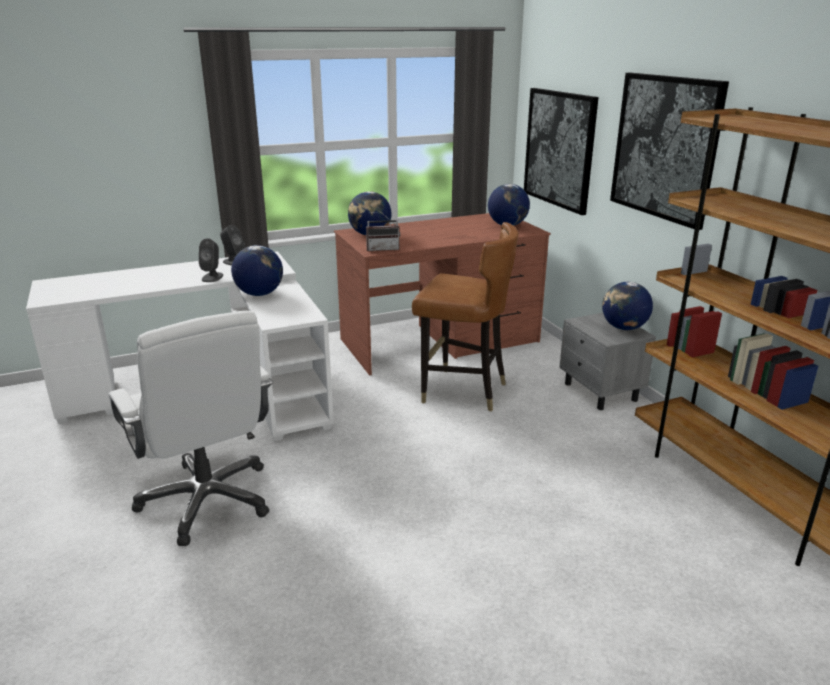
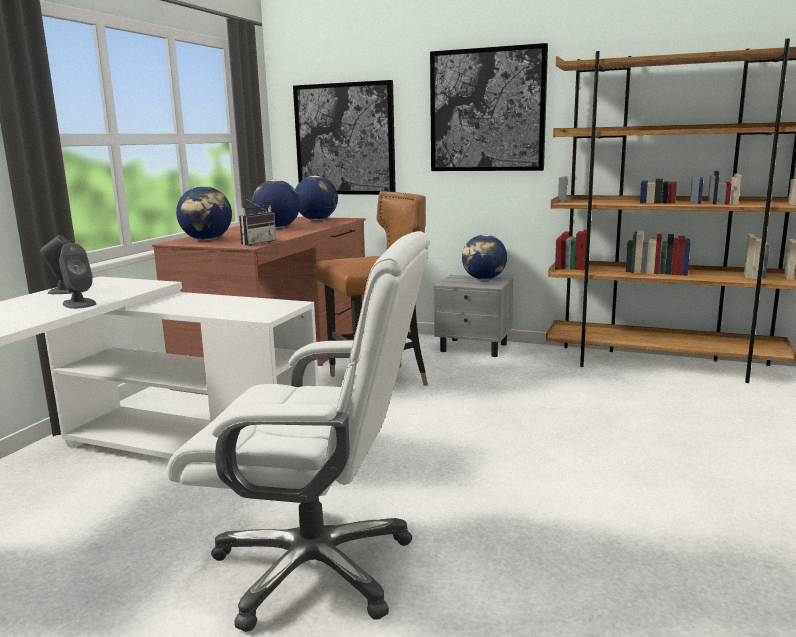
camera: 45 degrees left, 10 degrees down
globe [231,245,283,296] -> globe moved to [252,180,300,228]

